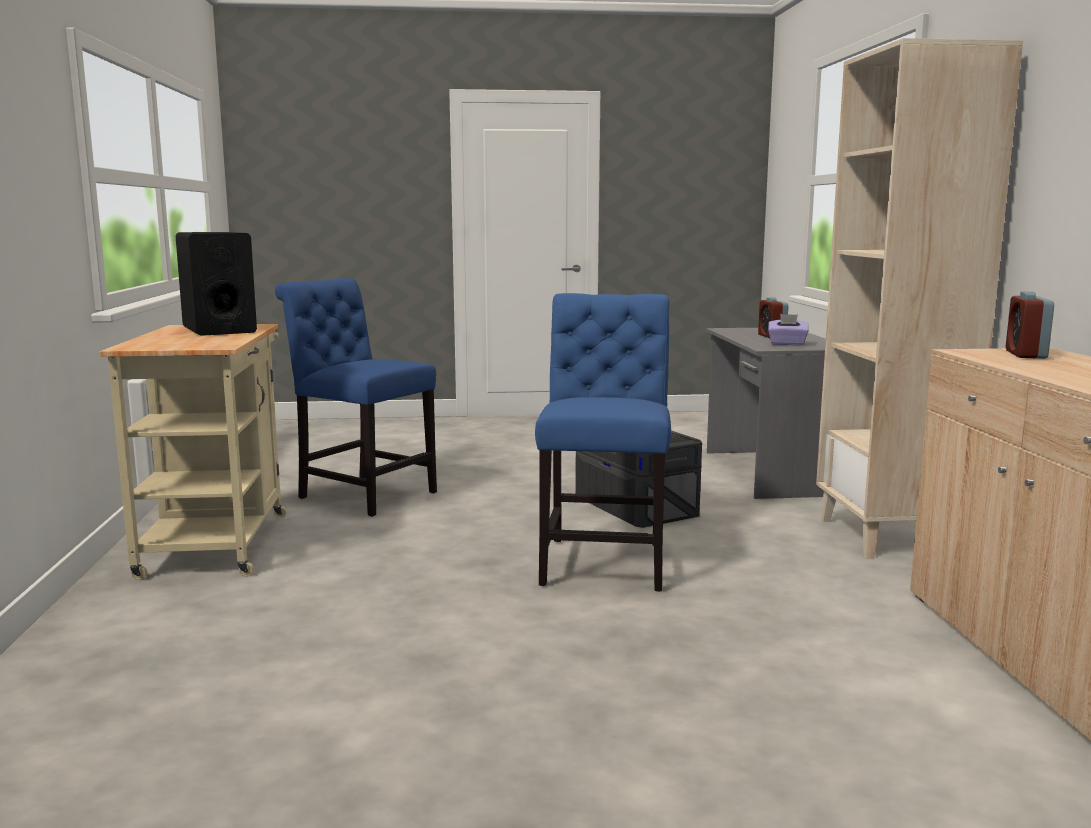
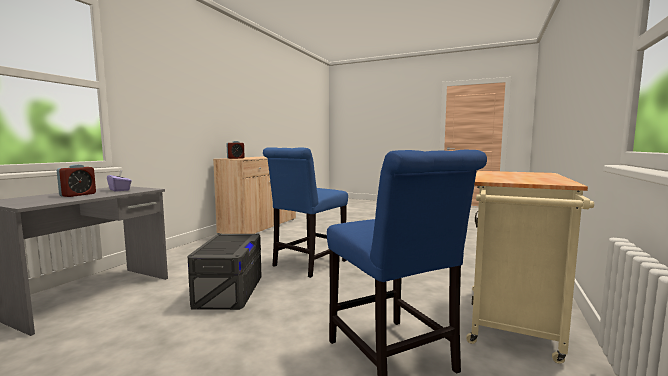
camera: 150 degrees left, 5 degrees down
black speaker [176,232,257,336] -> none
beige bookcase [816,38,1023,559] -> none

